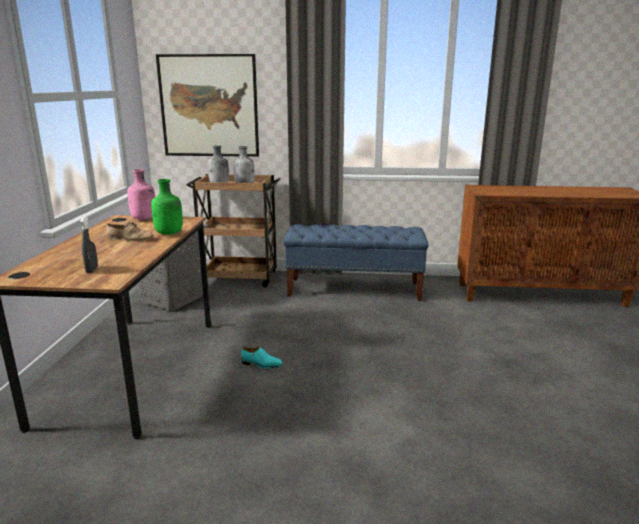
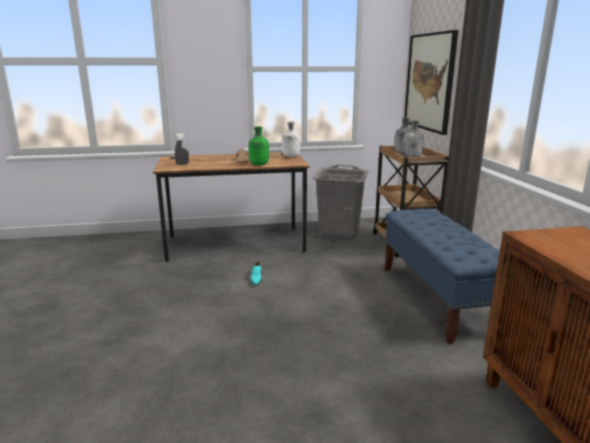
camera: 75 degrees right, 0 degrees up
pink bottle [127,169,155,220] -> white bottle [282,121,301,157]

